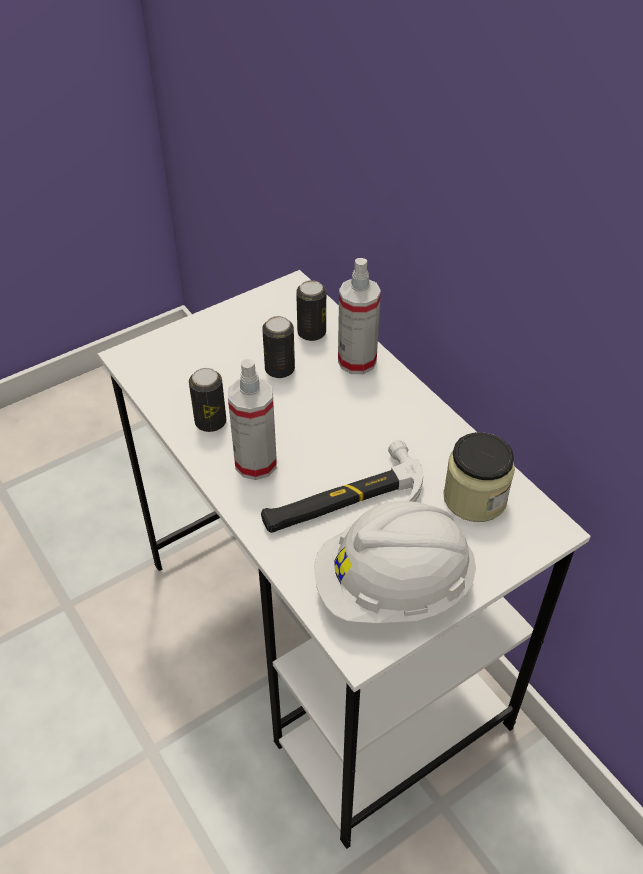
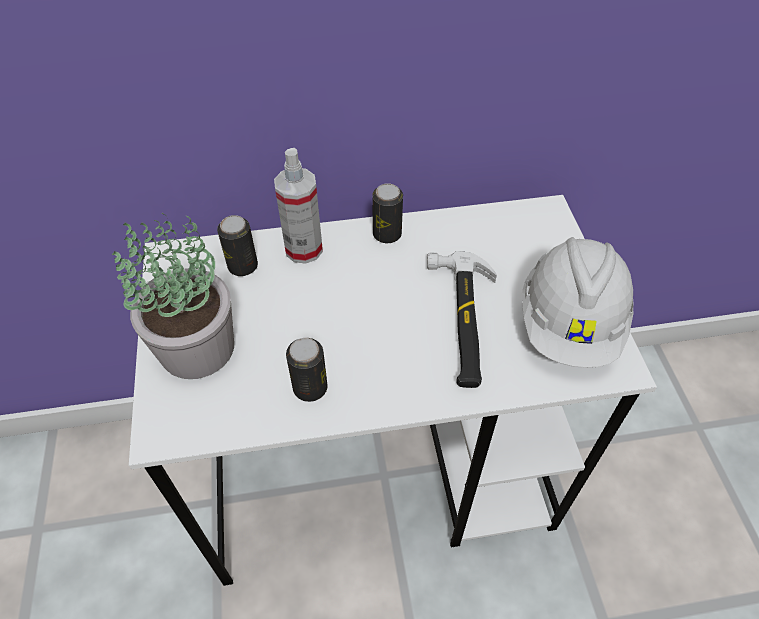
camera: 65 degrees left, 5 degrees up
spray bottle [228,359,277,480] -> none
can [262,316,295,378] -> can moved to [372,183,403,243]
jar [443,432,515,522] -> none
none -> potted plant [112,213,234,379]

